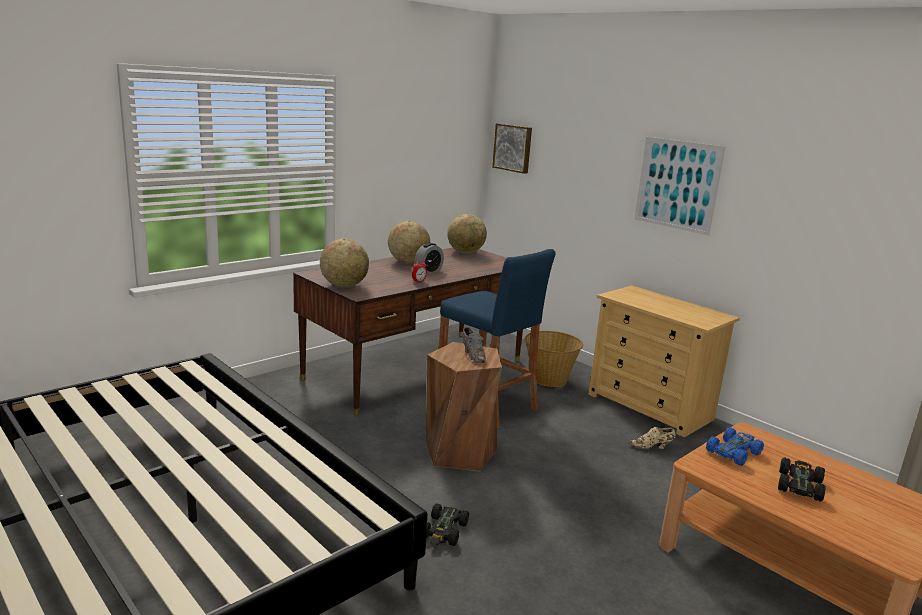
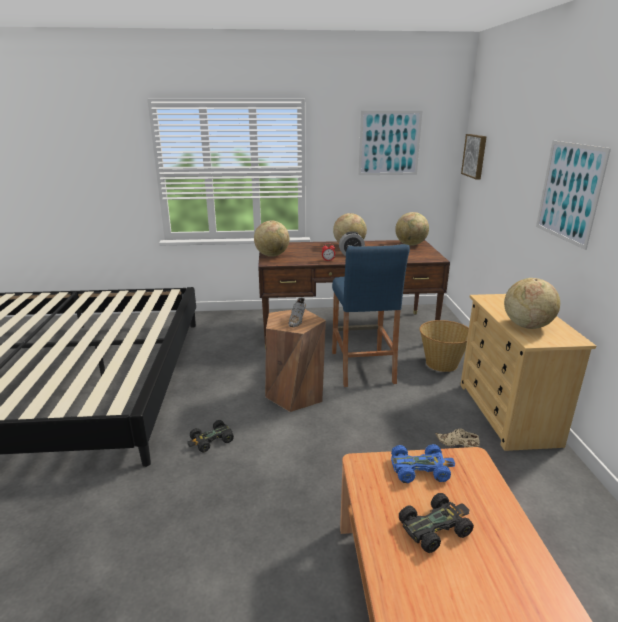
camera: 40 degrees right, 5 degrees up
none -> picture [358,111,422,175]
none -> globe [504,278,560,329]

